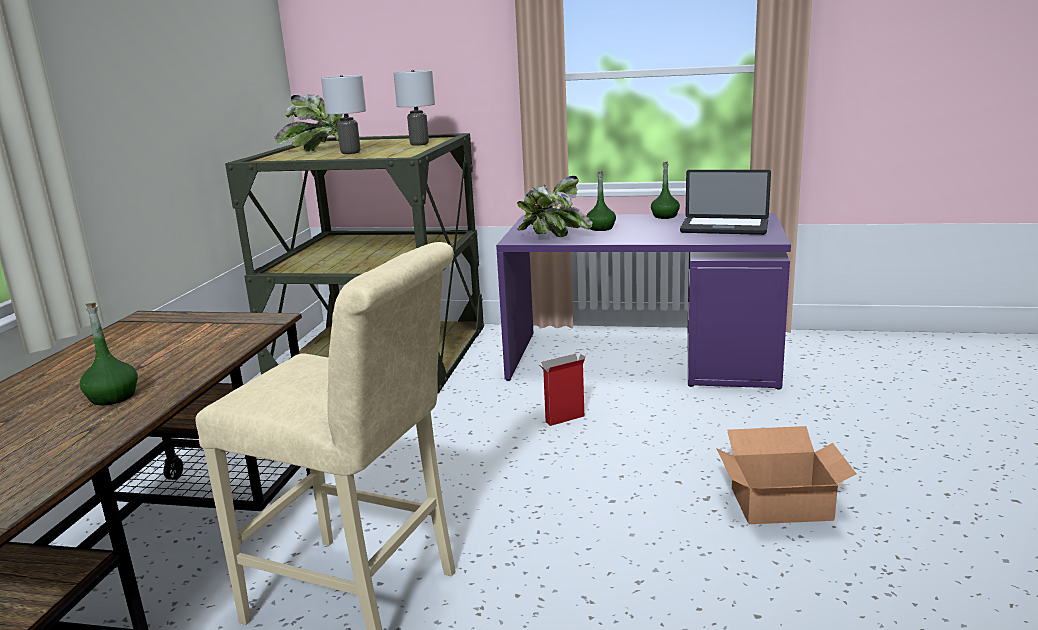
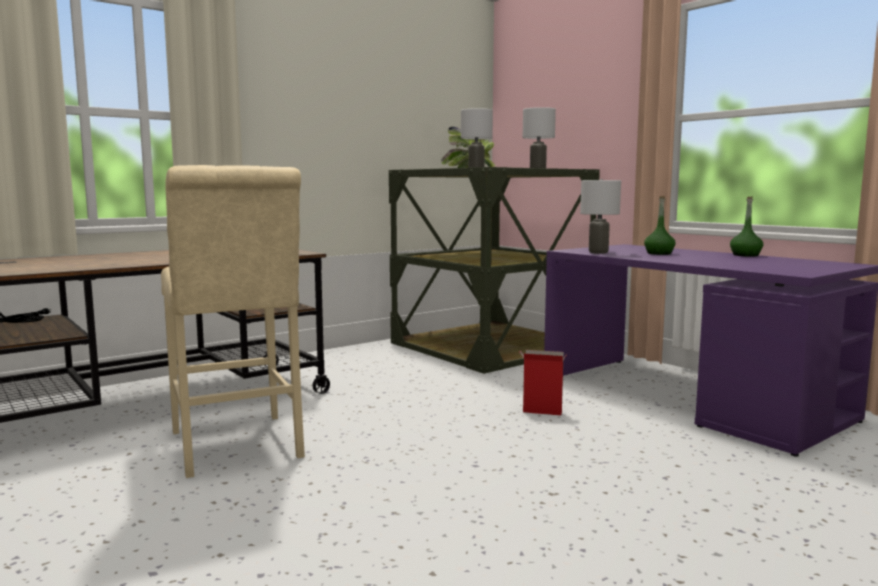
camera: 40 degrees right, 10 degrees down
green bottle [79,303,138,405] -> none
potted plant [517,175,593,237] -> white table lamp [580,179,621,254]
laptop [680,170,771,235] -> none
cardboard box [716,426,857,524] -> none

